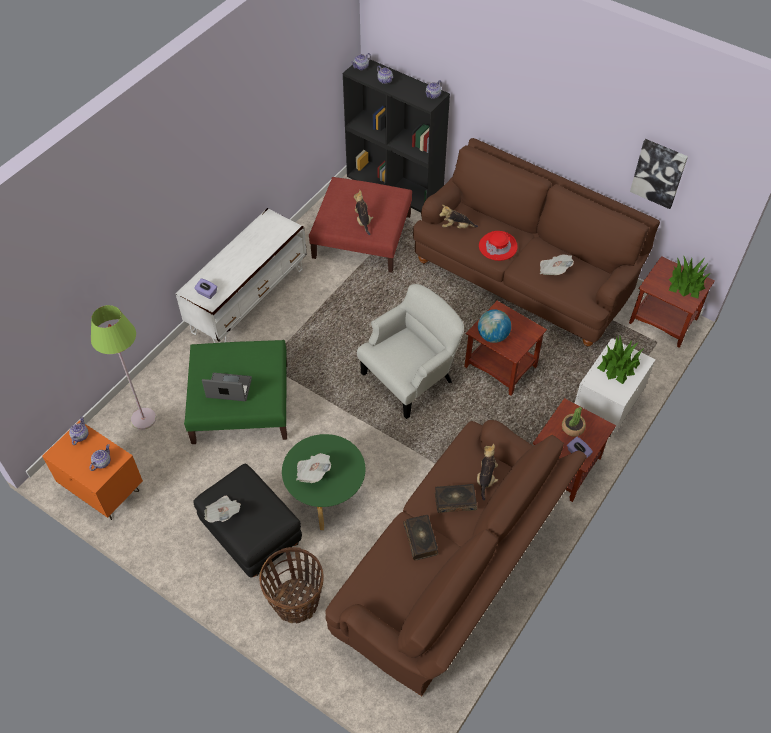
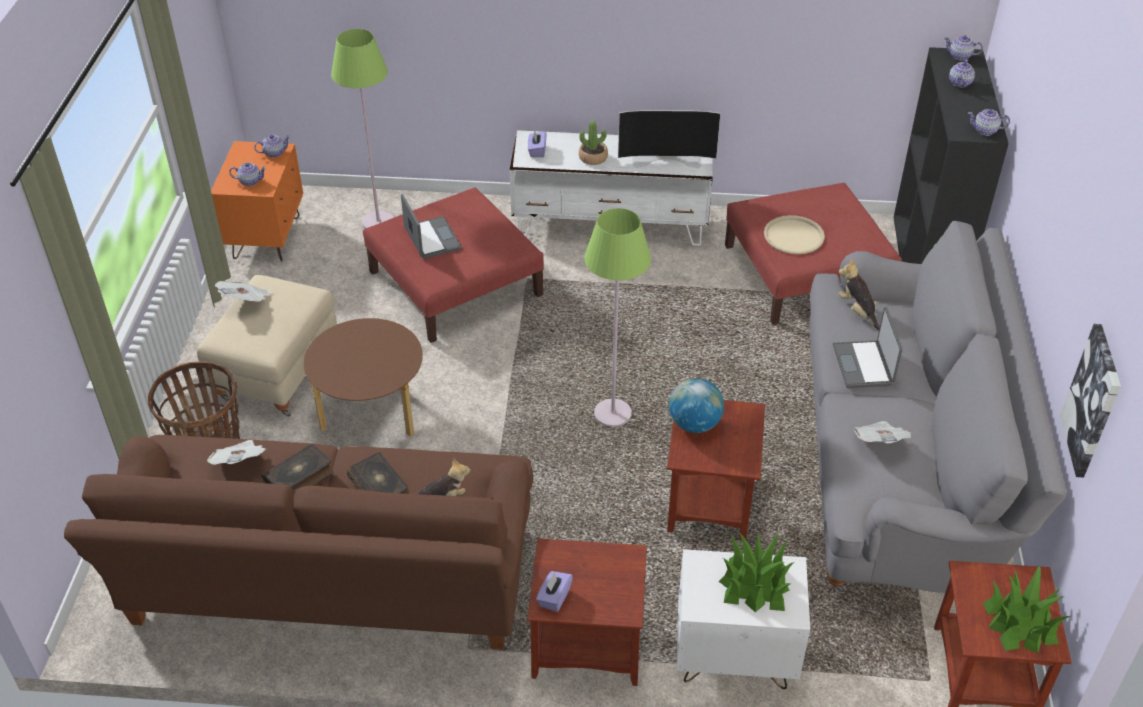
camera: 60 degrees right, 10 degrees down
green ottoman [184,340,287,444] -> red ottoman [363,187,544,343]
black ottoman [193,464,302,577] -> beige ottoman [197,275,337,417]
green coffee table [282,434,366,530] -> brown coffee table [304,318,423,437]
newspaper [296,453,331,483] -> newspaper moved to [207,440,266,465]
plush toy [354,190,373,235] -> beige tray [764,215,825,254]
white armchair [357,284,464,419] -> green floor lamp [584,208,651,427]
brown sofa [413,138,660,347] -> grey sofa [809,221,1067,593]
red hat [479,231,518,261] -> laptop [833,307,903,388]
potted plant [562,407,586,437] -> potted plant moved to [579,121,608,165]
none -> television [618,110,721,168]

